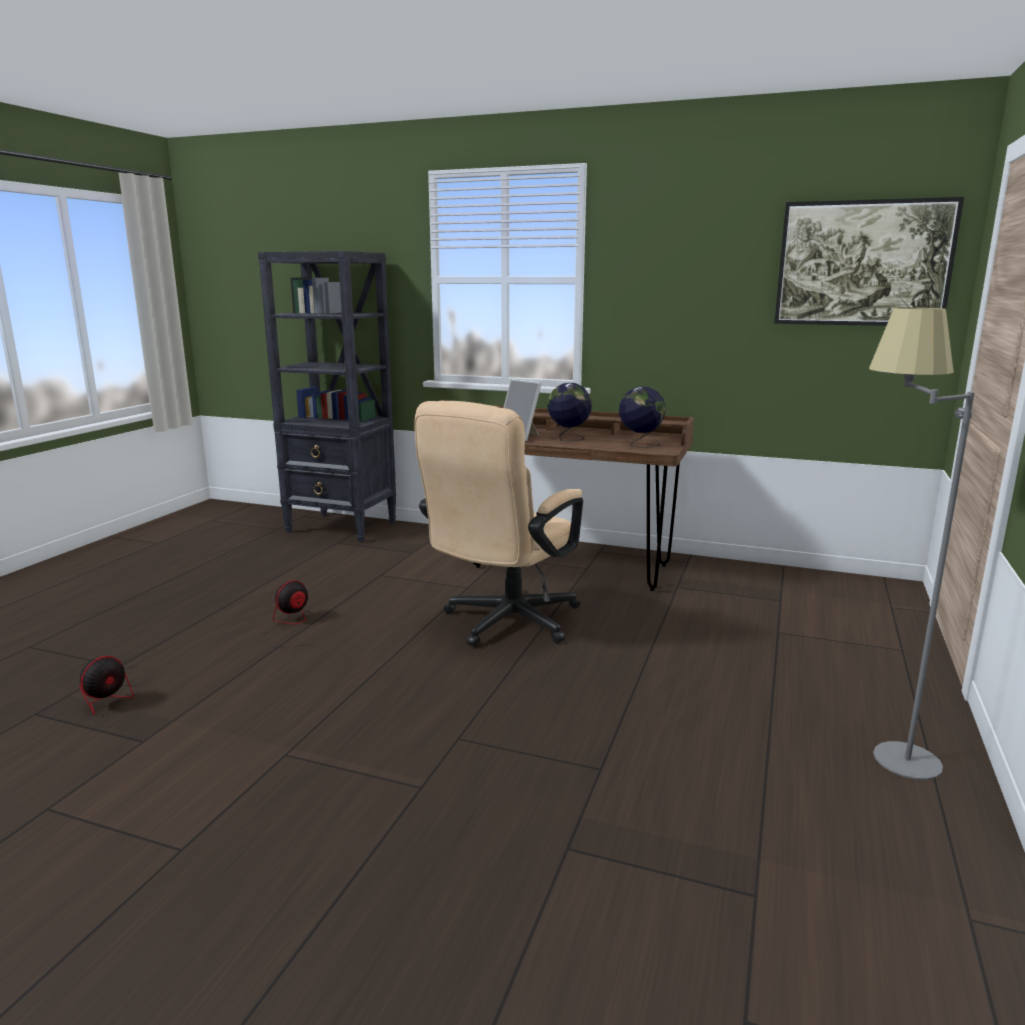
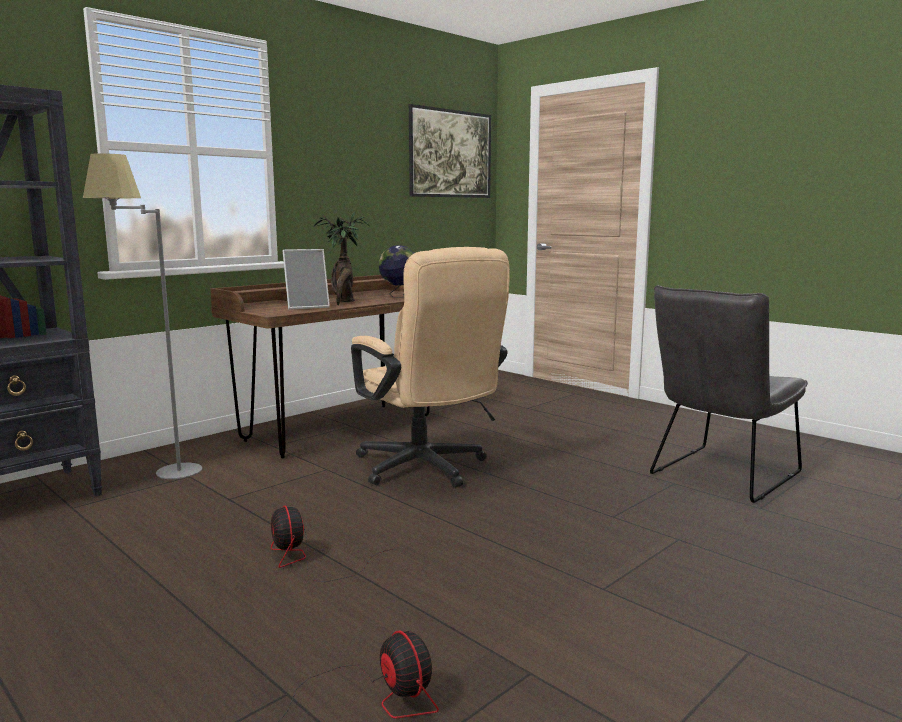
camera: 65 degrees left, 5 degrees down
globe [547,383,592,441] -> potted plant [314,210,369,305]
grey floor lamp [869,307,974,780] -> grey floor lamp moved to [83,153,202,479]
none -> grey chair [650,285,808,503]

